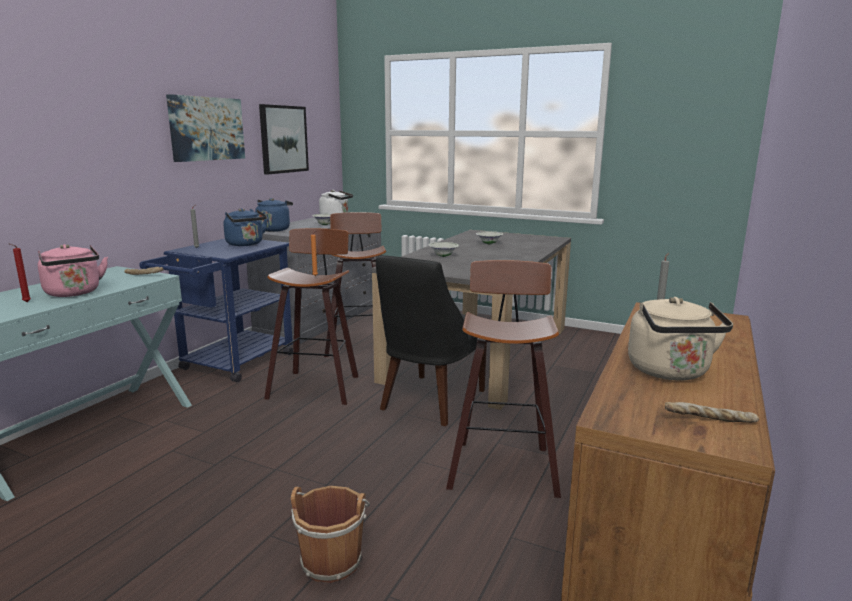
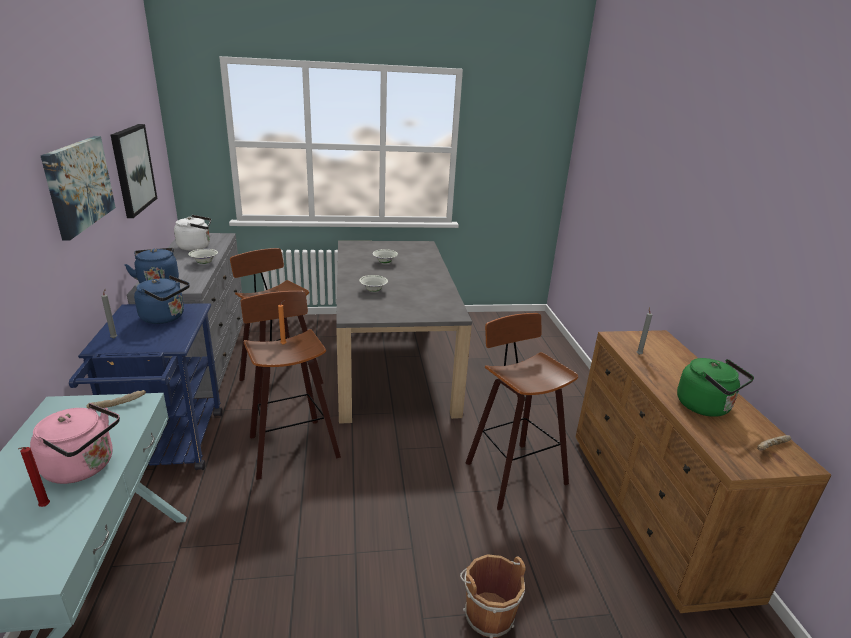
camera: 35 degrees left, 10 degrees up
black chair [376,255,487,426] -> none
beige kettle [628,297,733,381] -> green kettle [677,358,754,417]

